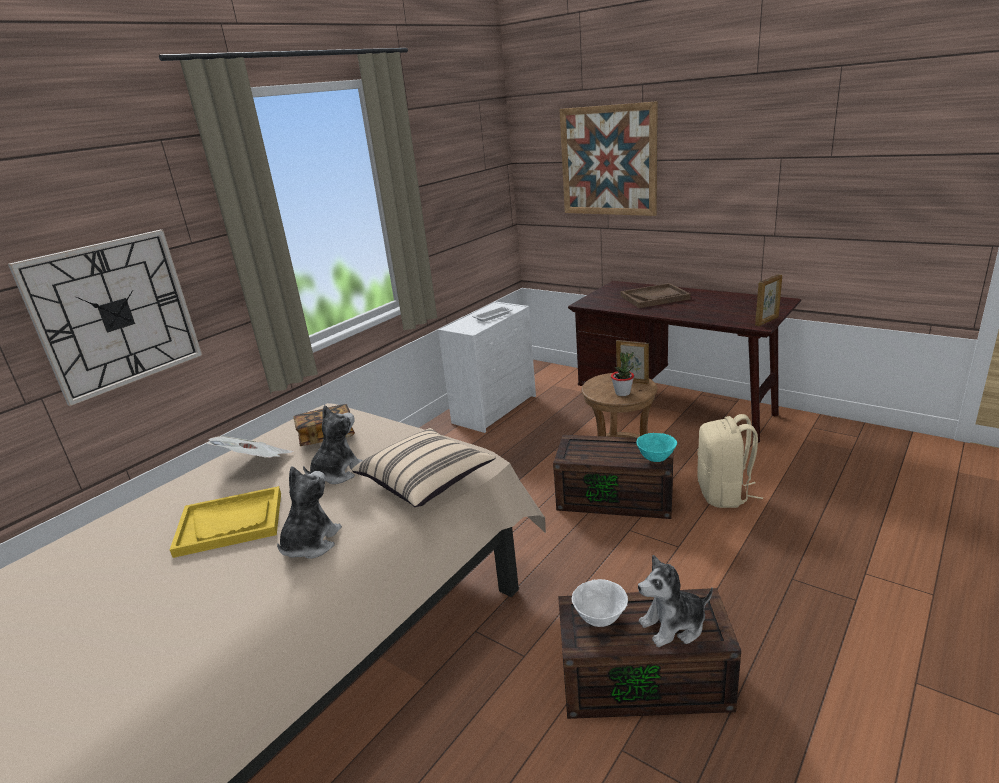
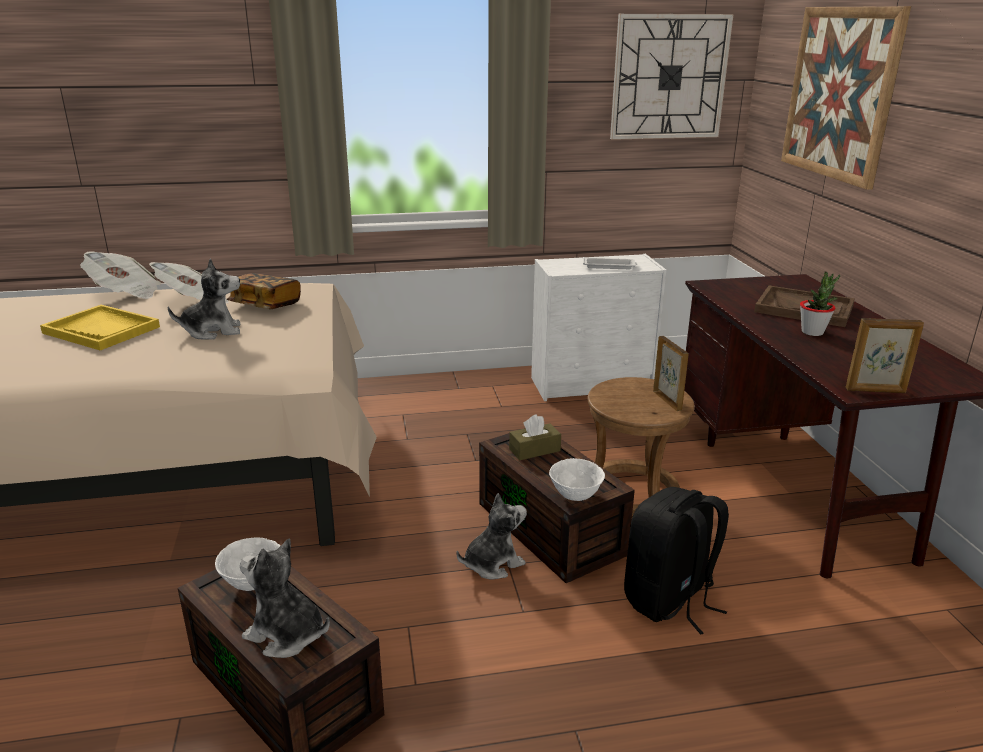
camera: 40 degrees right, 0 degrees up
wall clock [8,230,202,406] -> wall clock moved to [610,14,734,140]
plush toy [277,466,342,559] -> plush toy moved to [456,493,527,580]
beige pillow [352,428,496,507] -> none
potted plant [611,352,634,396] -> potted plant moved to [800,271,840,336]
turquoise bowl [636,433,677,462] -> white bowl [549,458,605,501]
beige backpack [697,414,763,508] -> black backpack [624,487,729,635]
none -> newspaper [80,251,161,299]
none -> brown tissue box [509,414,561,460]

